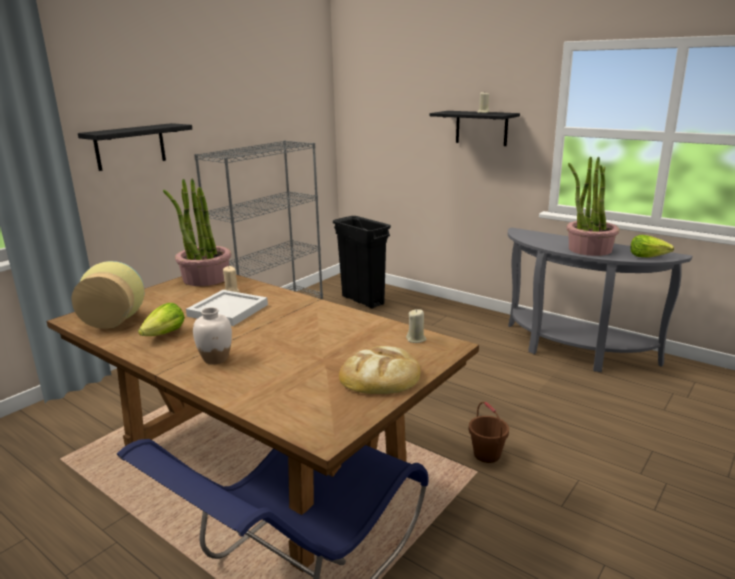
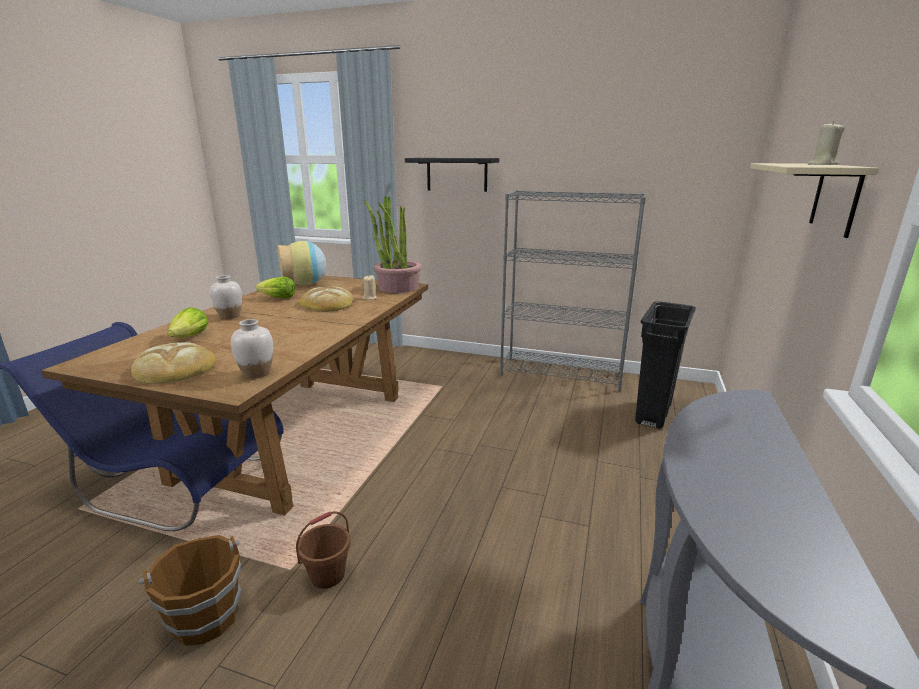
camera: 70 degrees right, 0 degrees up
white tray [186,290,268,326] -> bread [300,286,353,311]
beige candle [406,309,426,343] -> white vase [231,319,273,378]
black shelf [430,111,520,146] -> beige shelf [750,163,879,238]
potted plant [567,156,619,256] -> none
lettuce [630,235,674,258] -> lettuce moved to [167,307,208,337]
none -> brown bucket [138,535,241,646]

